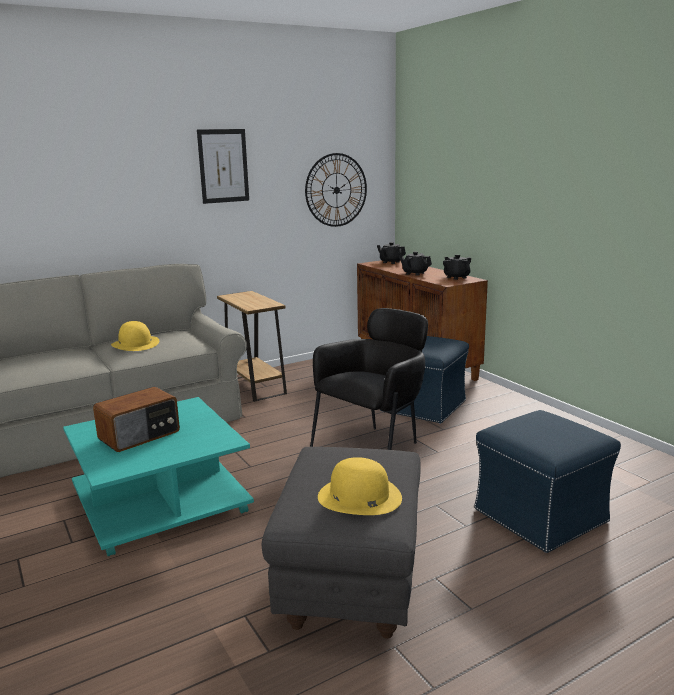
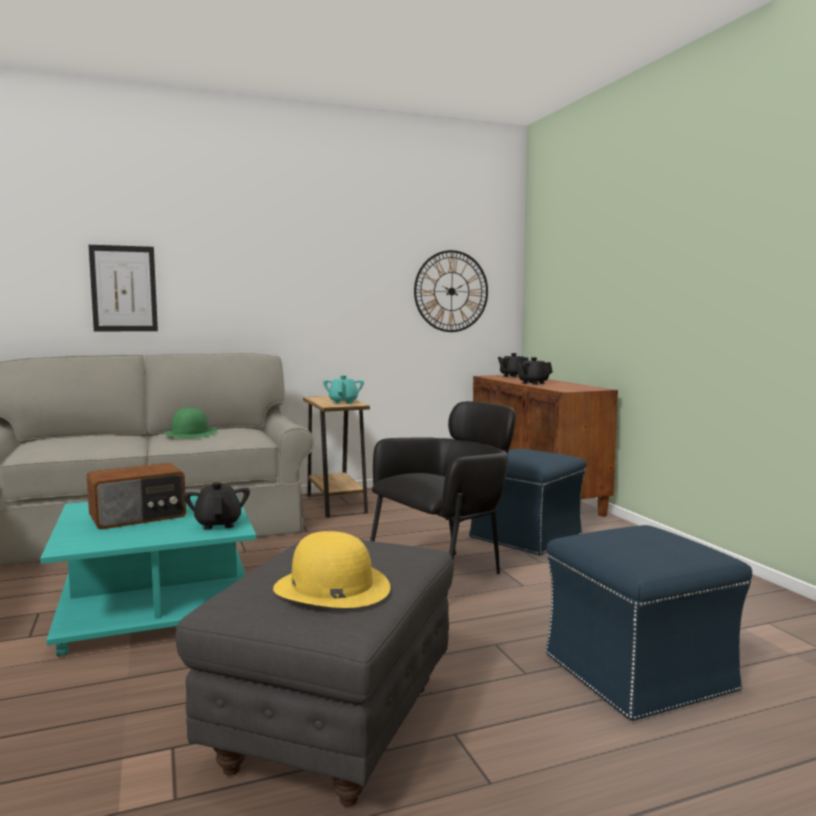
camera: 10 degrees right, 10 degrees down
yellow hat [111,321,159,351] -> green hat [163,408,217,438]
picture [197,129,249,204] -> picture moved to [89,245,158,332]
black teapot [443,255,471,280] -> black teapot moved to [184,482,250,530]
none -> turquoise teapot [323,375,364,404]

